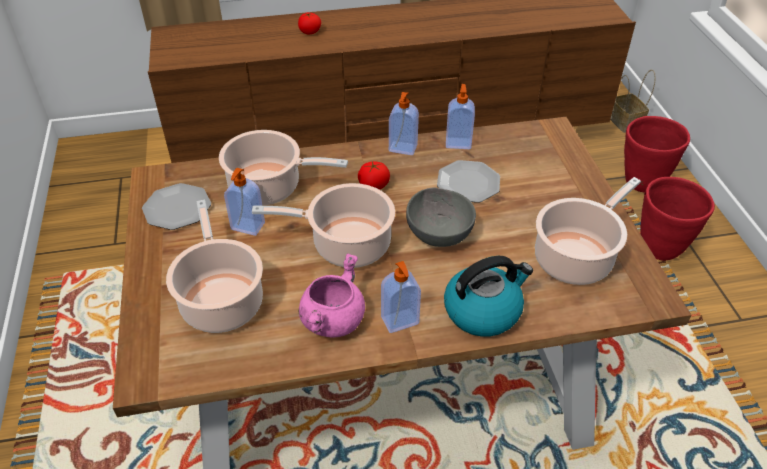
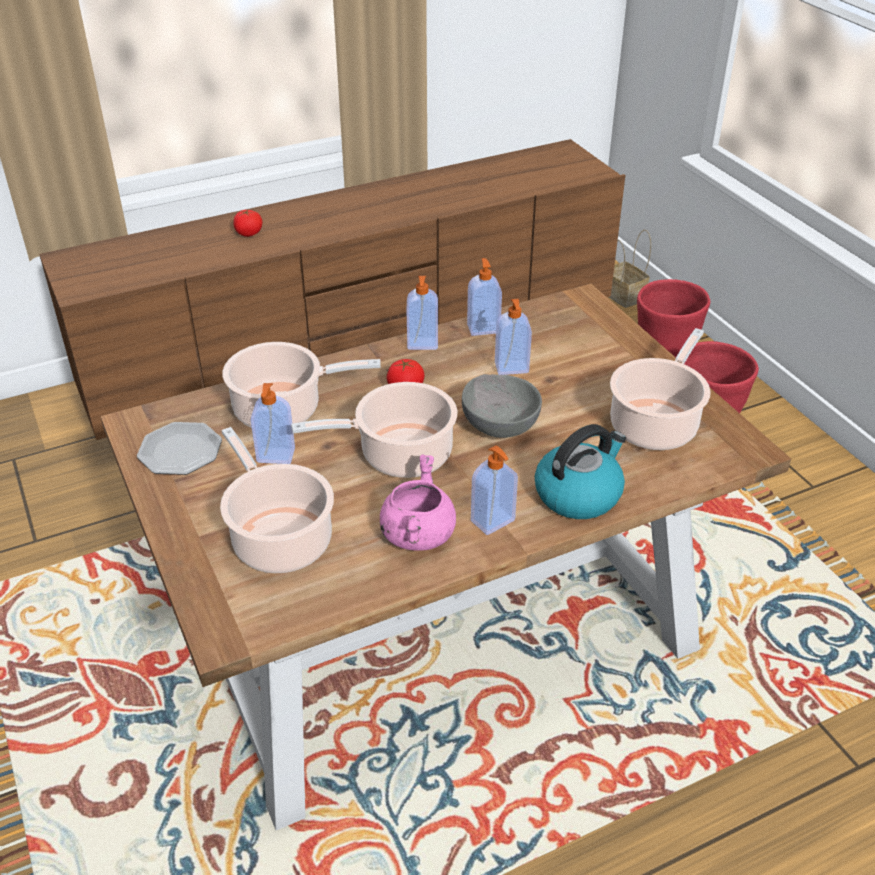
camera: 15 degrees left, 5 degrees down
plate [437,160,500,203] -> soap dispenser [495,299,532,375]

